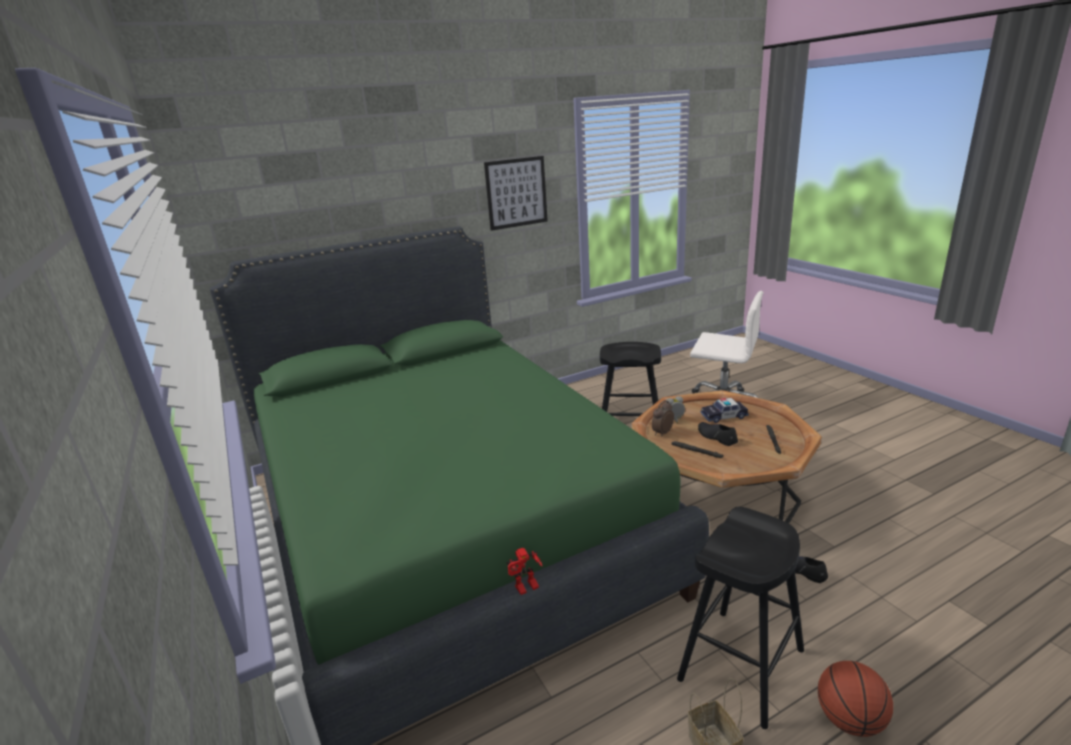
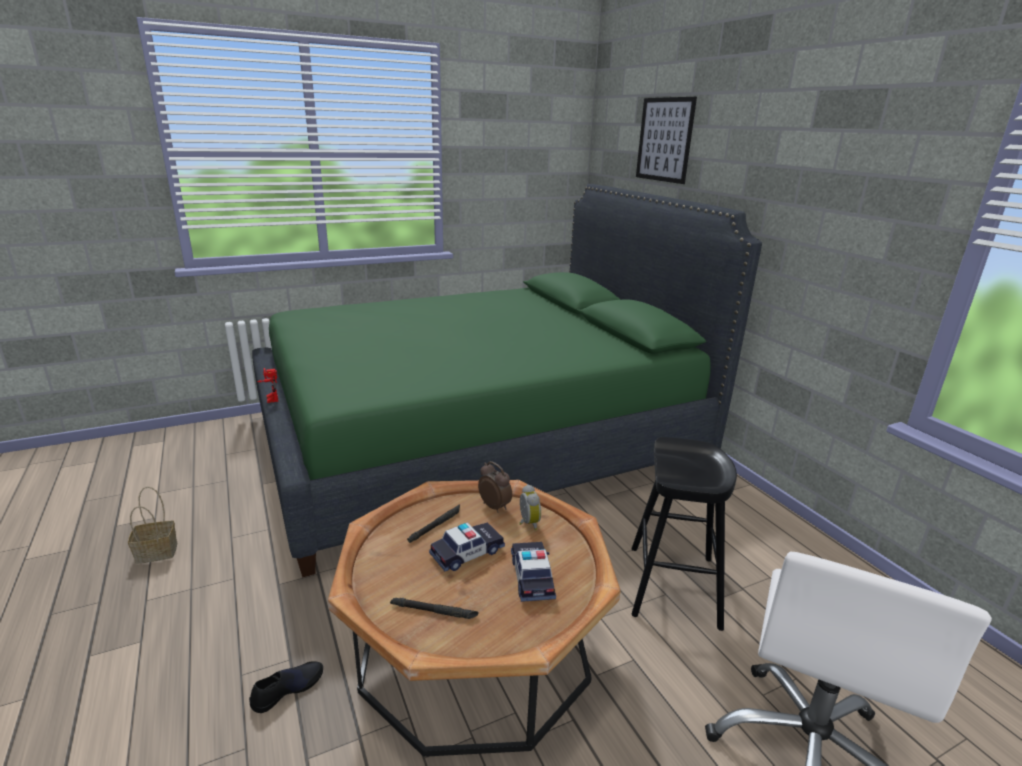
camera: 90 degrees right, 0 degrees up
picture [484,156,548,231] -> picture moved to [636,97,697,184]
black stool [677,507,804,729] -> none
black shoe [698,422,738,446] -> toy car [429,522,505,571]
basketball [818,661,893,737] -> none

